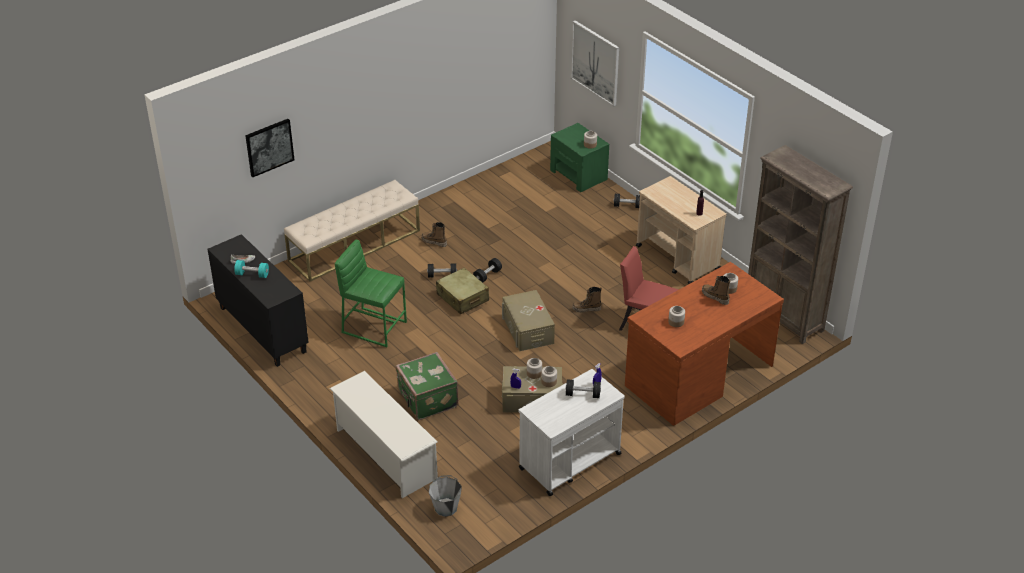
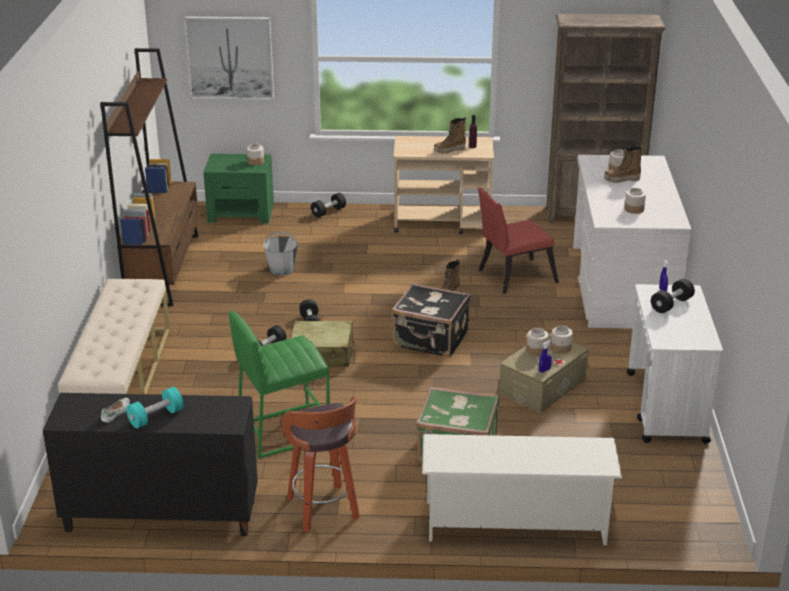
camera: 50 degrees left, 10 degrees down
picture [245,119,294,177] -> none
boot [422,222,447,247] -> boot moved to [434,117,466,154]
grey bucket [429,475,462,517] -> grey bucket moved to [263,232,298,276]
beige storage box [502,290,555,351] -> black suitcase [391,283,470,358]
brown desk [625,262,784,426] -> white desk [573,155,692,329]
none -> brown bookcase [100,48,199,306]
none -> stool [280,396,360,532]

